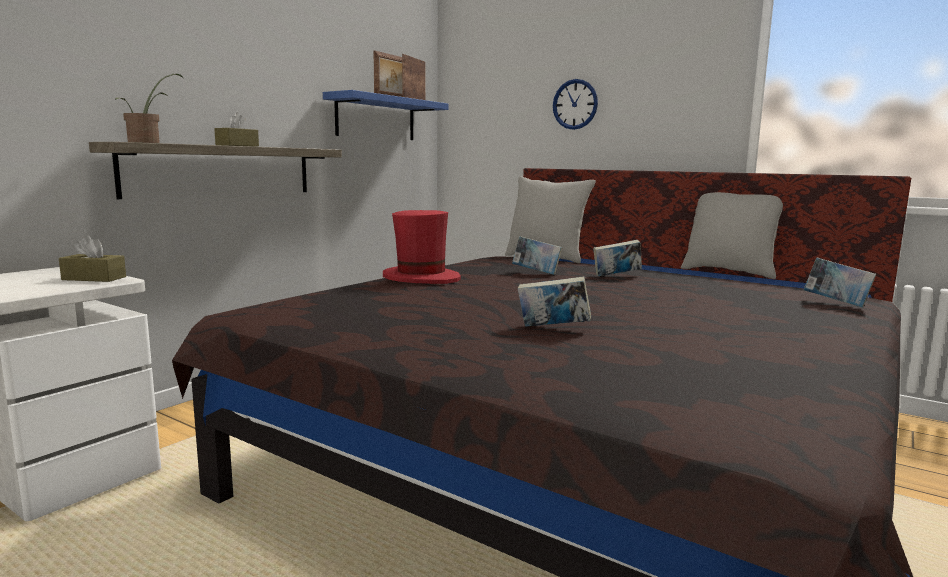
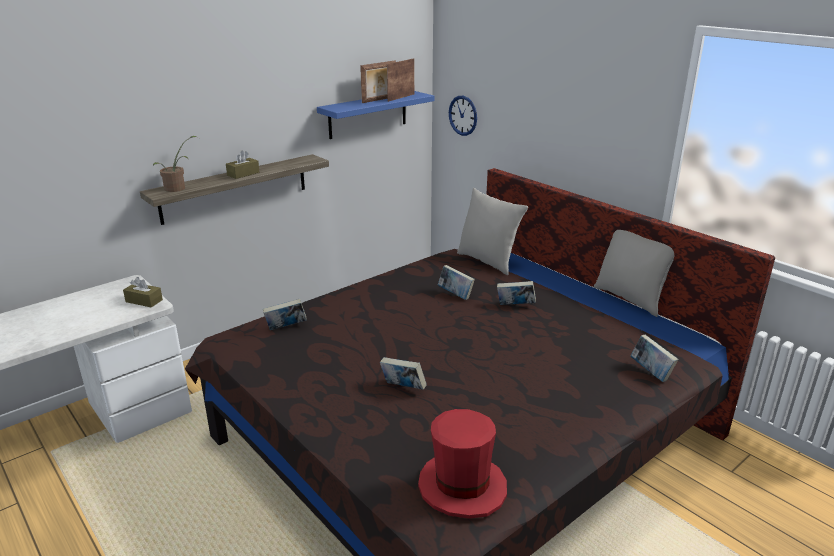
camera: 15 degrees right, 15 degrees up
red hat [383,210,461,284] -> red hat moved to [418,409,507,519]
wall clock [553,79,598,130] -> wall clock moved to [449,96,477,136]
none -> book [263,299,307,330]

